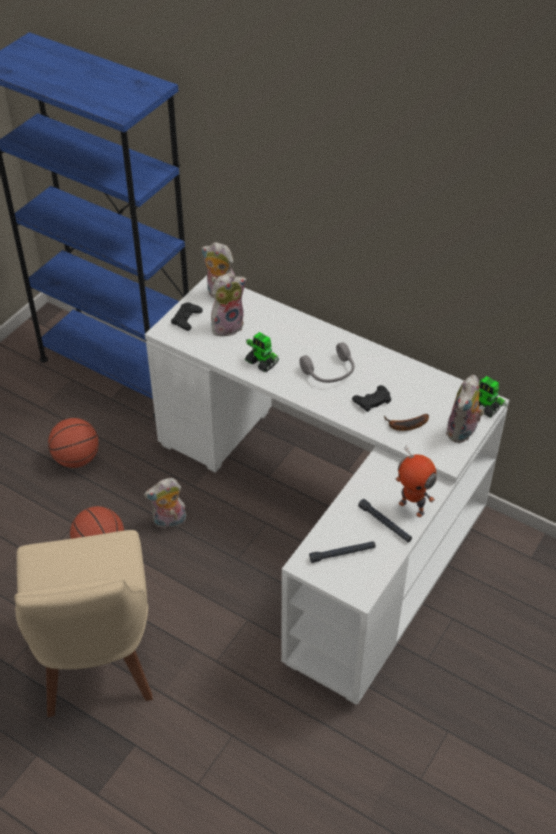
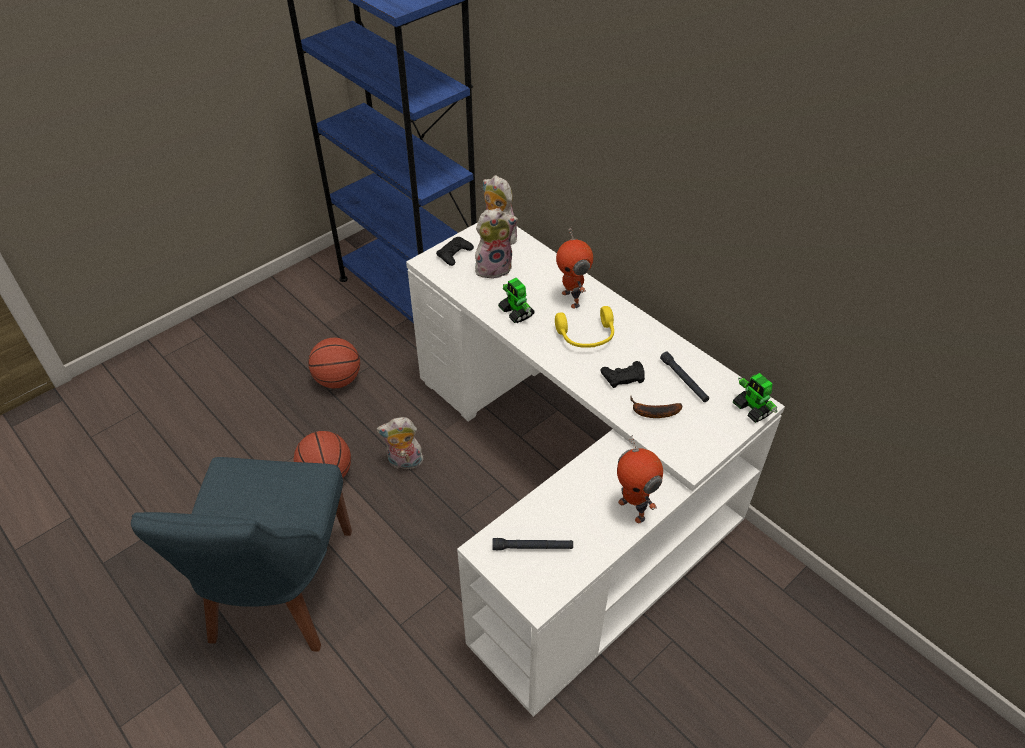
camera: 15 degrees right, 0 degrees up
beige chair [14,530,153,717] -> blue chair [131,457,352,652]
grey headphones [299,342,354,383] -> yellow headphones [555,306,614,348]
black flashlight [358,499,412,542] -> black flashlight moved to [660,352,709,402]
plush toy [446,375,484,443] -> none
none -> toy robot [556,227,593,309]

